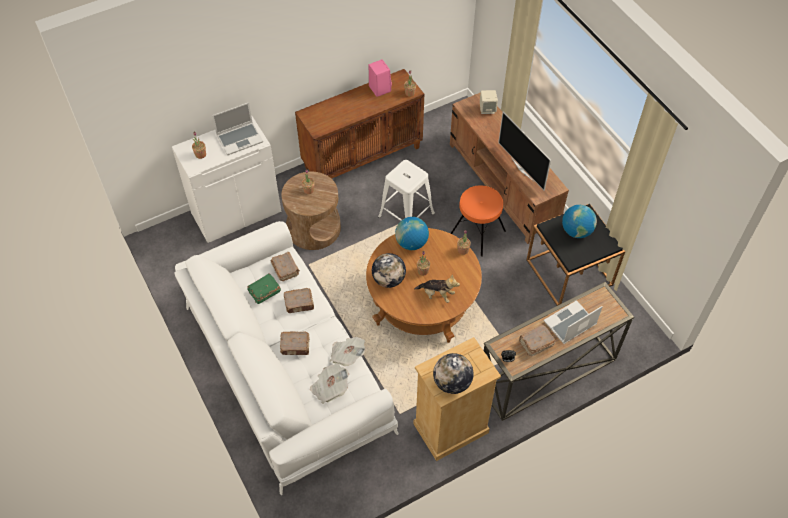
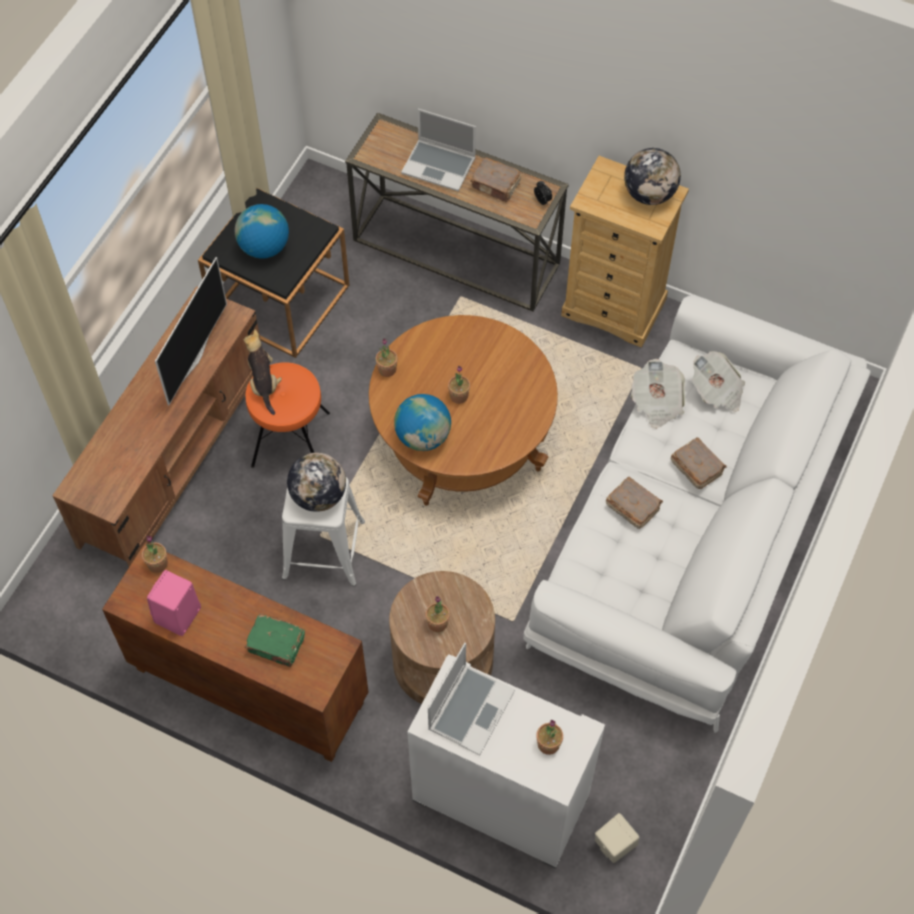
camera: 125 degrees left, 5 degrees up
laptop [212,102,263,155] -> laptop turned 90 degrees clockwise [428,643,515,755]
green book [247,273,281,304] -> green book moved to [245,614,305,668]
brown book [271,252,300,281] -> none
globe [372,253,406,288] -> globe moved to [287,453,346,512]
plush toy [414,274,460,303] -> plush toy moved to [244,330,282,415]
beige speaker [480,90,498,114] -> beige speaker moved to [595,813,639,863]

